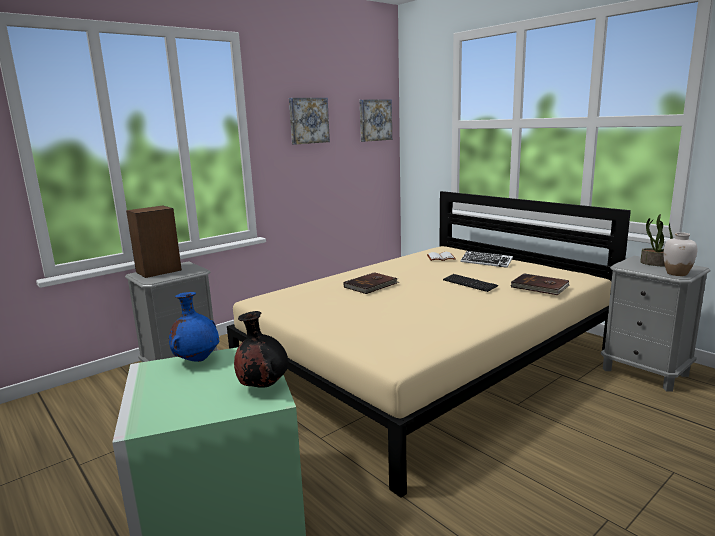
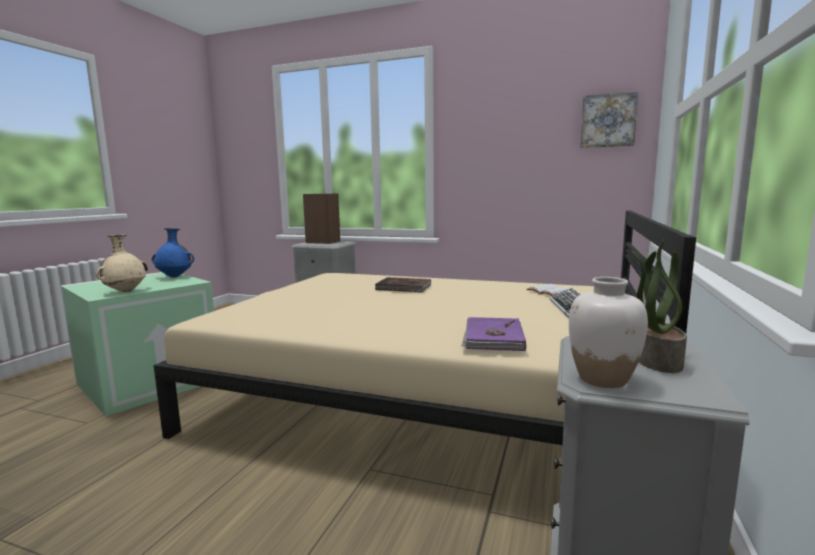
camera: 60 degrees right, 5 degrees down
black vase [234,311,289,388] -> beige vase [96,235,148,292]
picture [289,98,330,145] -> none
keyboard [443,274,498,292] -> none
brown book [510,273,570,295] -> purple book [461,317,526,351]

